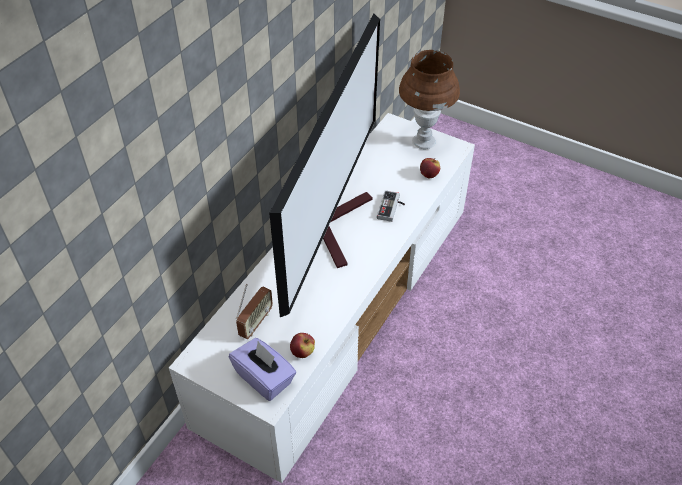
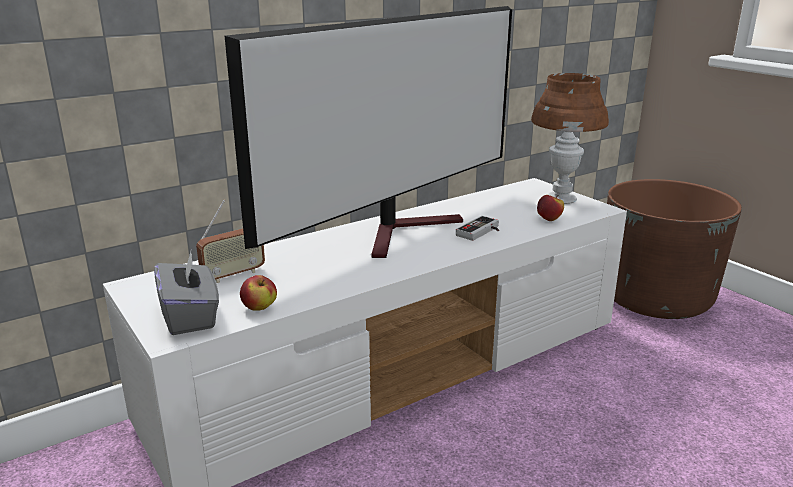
camera: 25 degrees right, 25 degrees down
purple tissue box [229,338,296,401] -> grey tissue box [154,252,219,335]
none -> brown planter [607,179,742,319]

